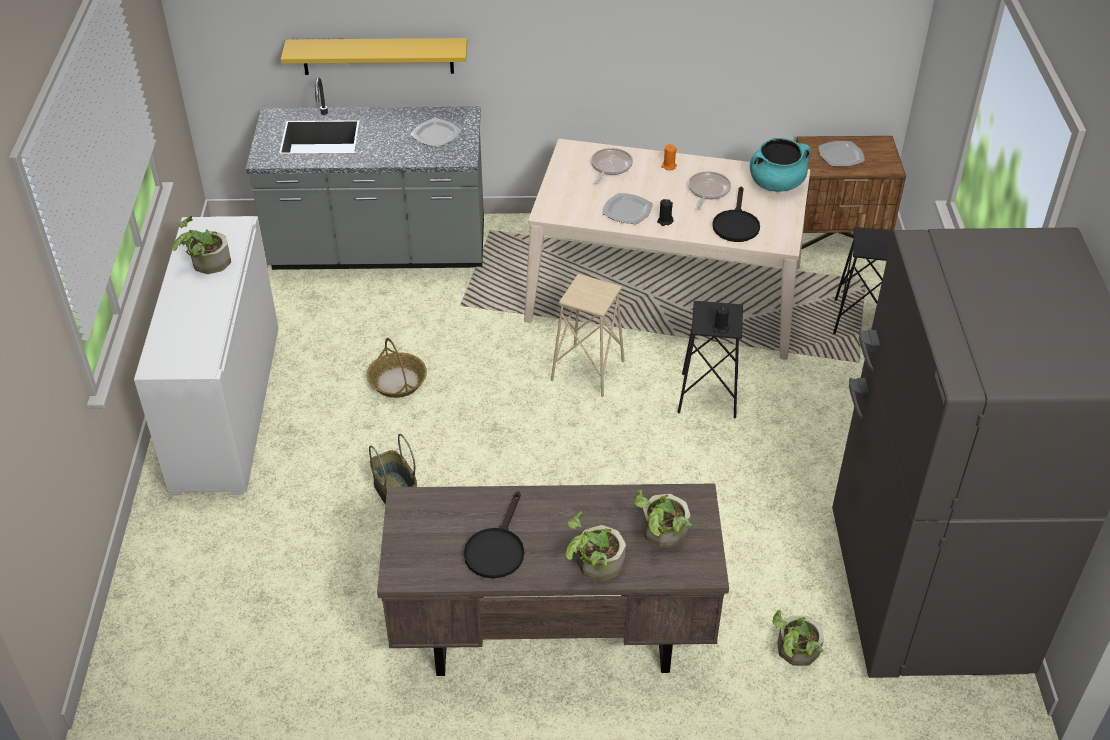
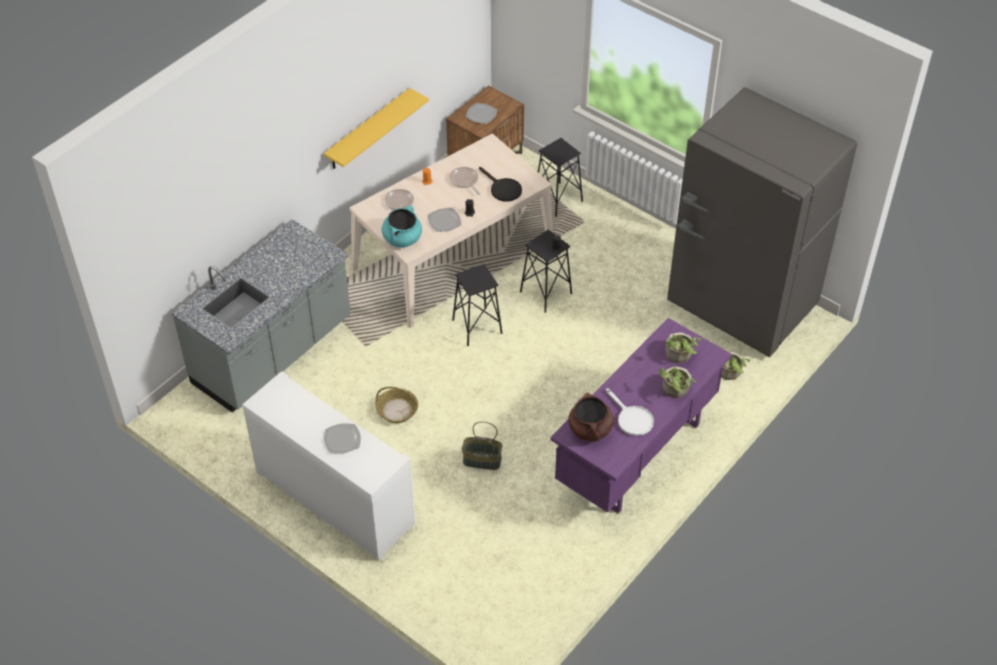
camera: 50 degrees left, 5 degrees up
potted plant [172,216,231,274] -> none
yellow shelf [281,38,467,75] -> yellow shelf moved to [324,88,429,169]
brown desk [377,483,729,676] -> purple desk [551,318,732,514]
plate [410,118,462,147] -> plate moved to [324,423,361,453]
black frying pan [464,491,524,578] -> white frying pan [606,388,654,436]
beige stool [551,274,624,397] -> black stool [452,264,502,346]
turquoise cooking pot [750,138,811,192] -> turquoise cooking pot moved to [382,205,422,247]
none -> brown cooking pot [568,392,614,442]

